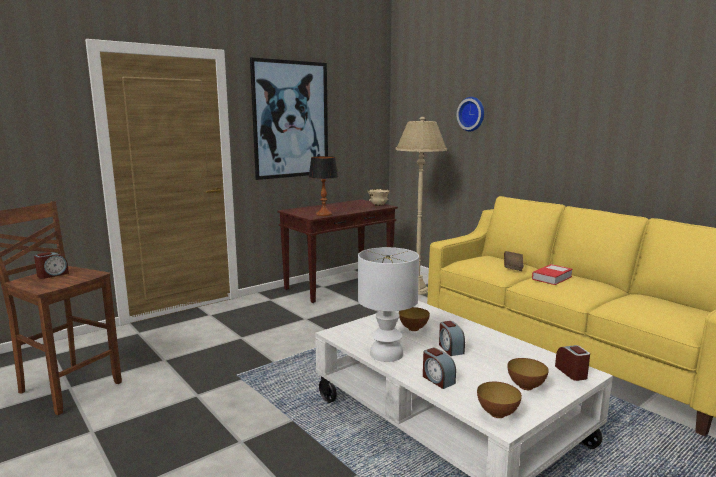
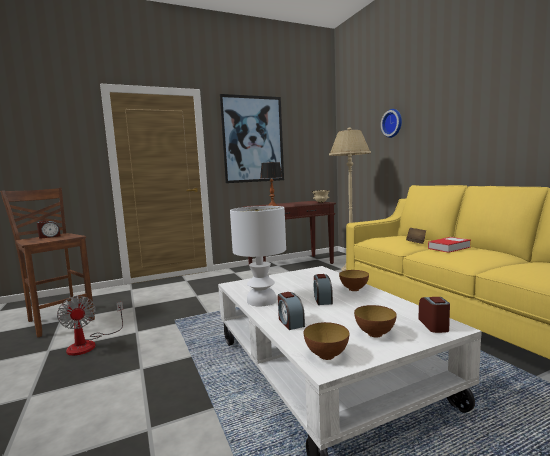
camera: 15 degrees right, 5 degrees down
bowl [399,307,430,331] -> bowl moved to [339,270,369,291]
none -> fan [57,296,123,356]

